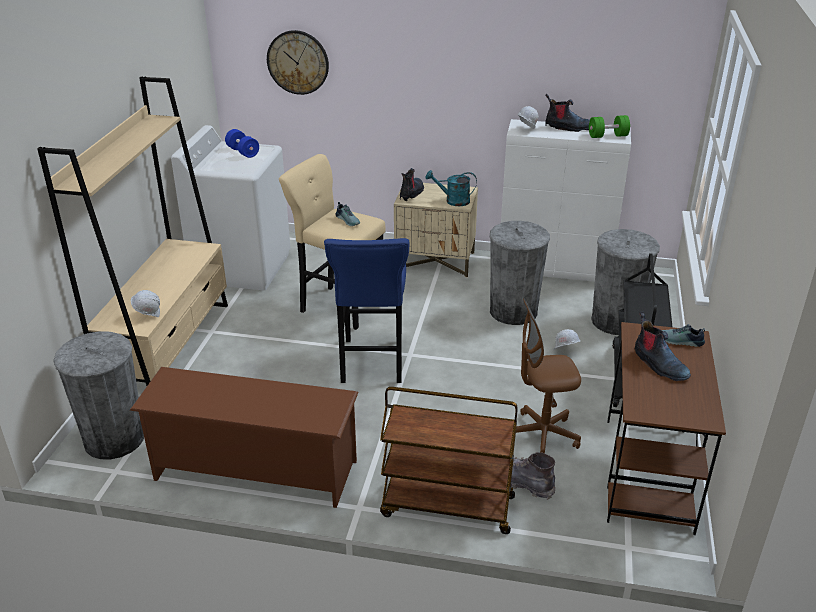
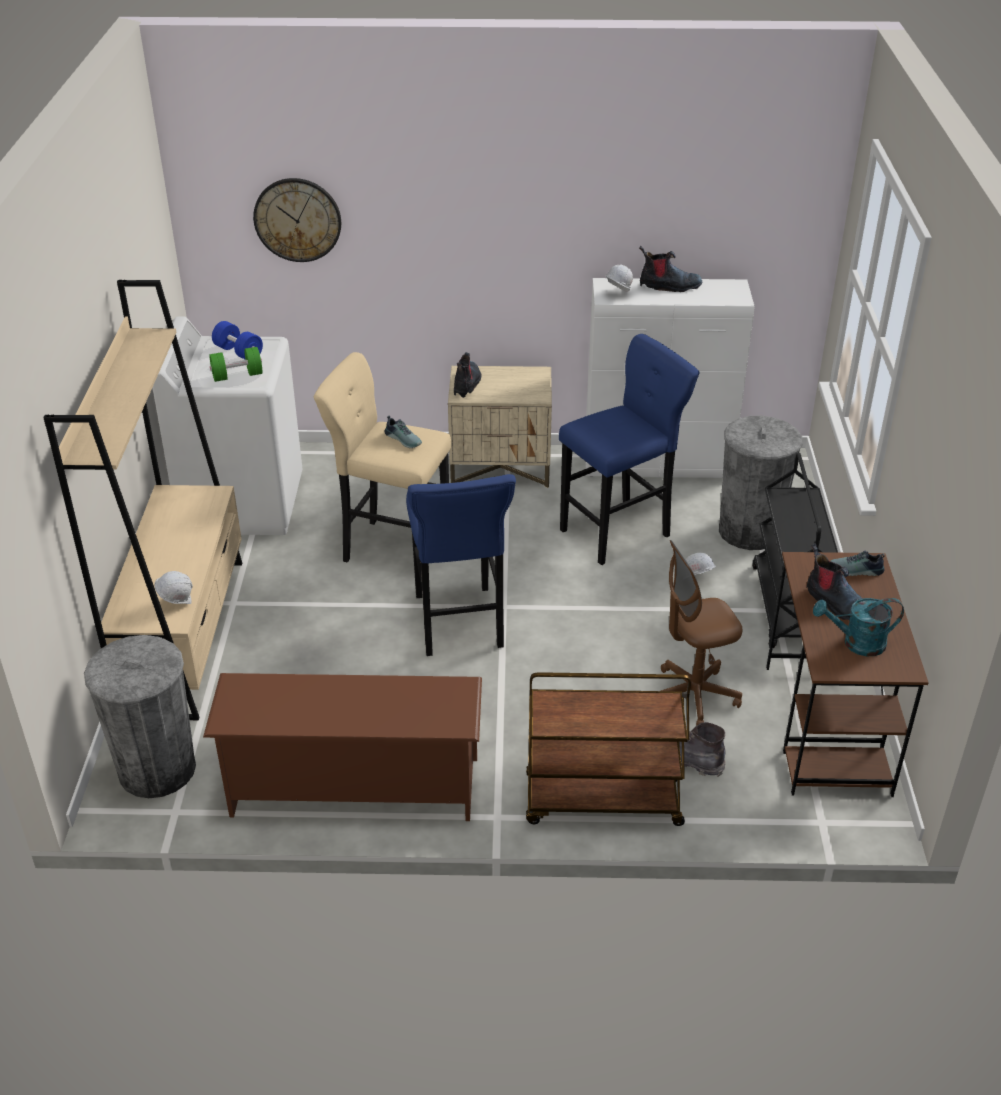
camera: 10 degrees left, 5 degrees up
turquoise watering can [425,170,477,206] -> turquoise watering can moved to [813,598,904,656]
grey trash can [490,221,550,325] -> blue stool [559,334,700,565]
green dumbbell [589,115,630,138] -> green dumbbell moved to [209,347,262,382]

